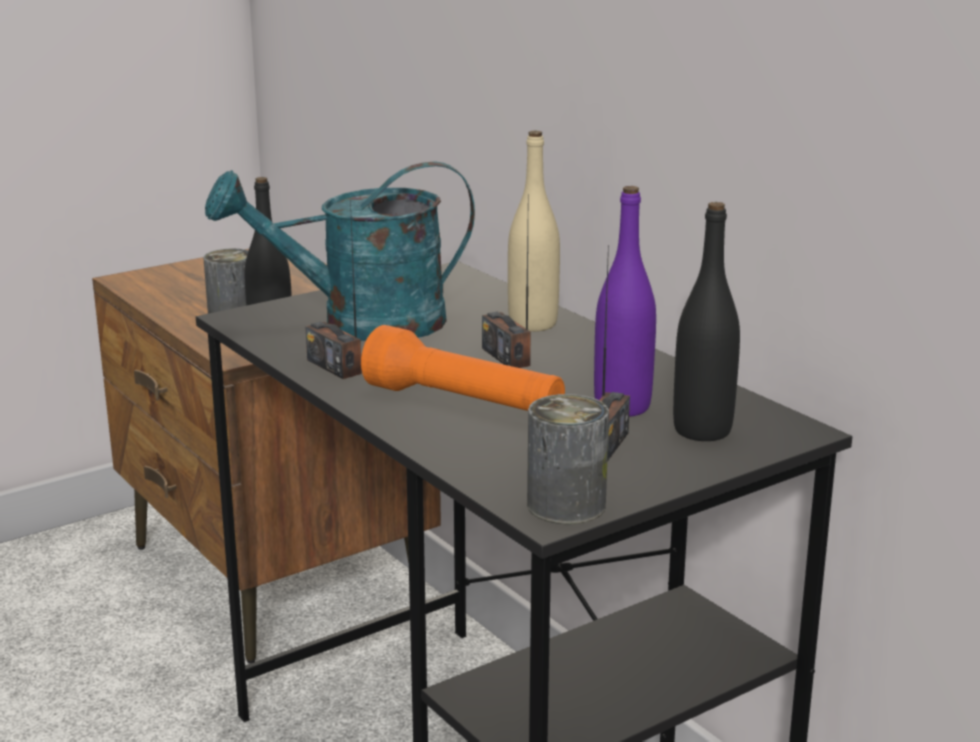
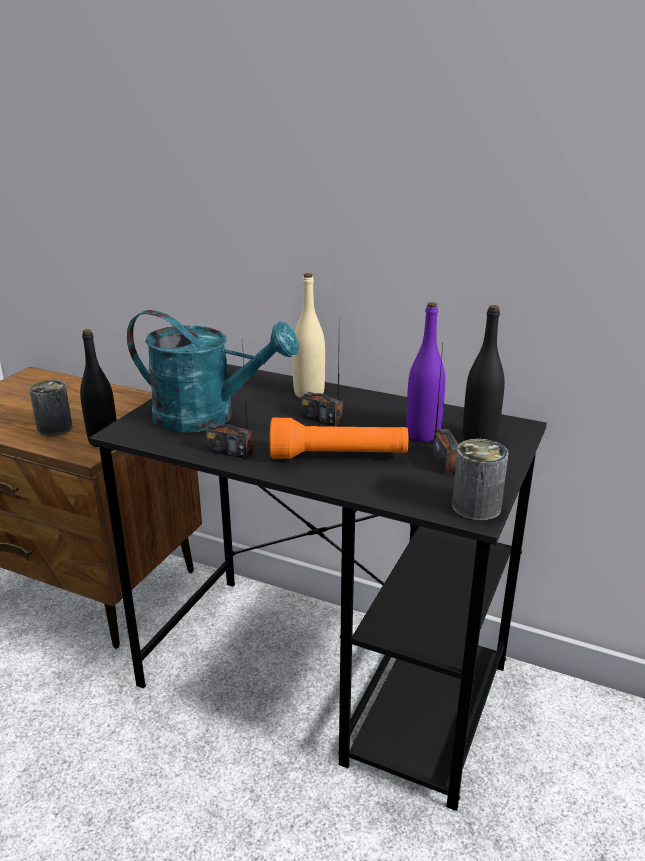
camera: 30 degrees left, 5 degrees up
turquoise watering can [205,161,475,341] -> turquoise watering can turned 120 degrees counterclockwise [127,310,299,432]

